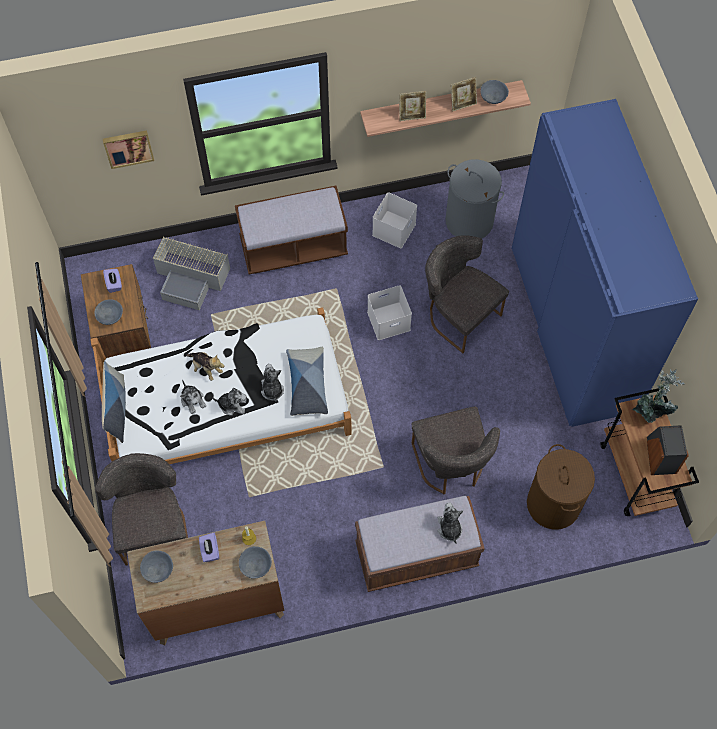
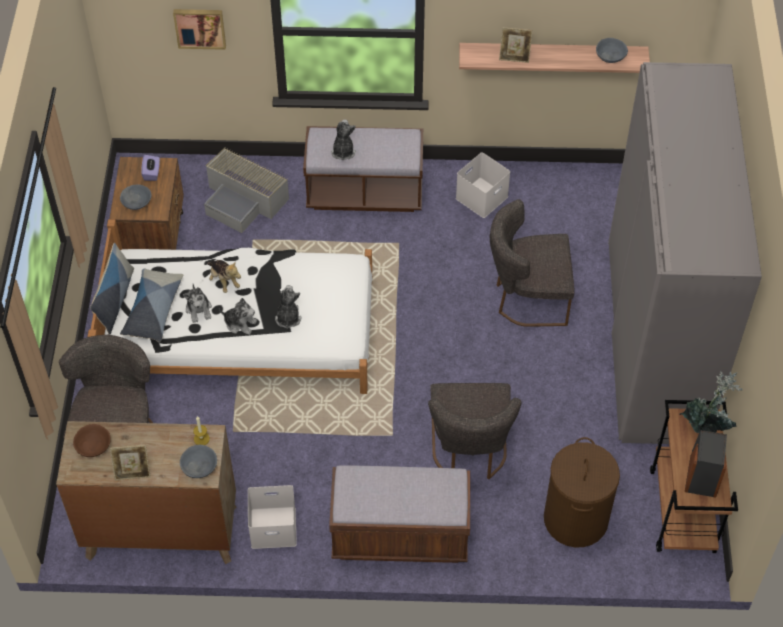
camera: 15 degrees right, 10 degrees down
grey bowl [140,550,173,583] -> brown bowl [73,424,111,457]
purple tissue box [199,533,219,562] -> none
pillow [286,347,328,416] -> pillow moved to [120,268,183,342]
white storage box [367,285,412,340] -> white storage box moved to [248,485,297,549]
grey chair [425,235,509,353] -> grey chair turned 60 degrees counterclockwise [490,199,574,327]
plush toy [438,502,463,543] -> plush toy moved to [331,119,356,160]
grey laundry basket [445,159,504,239] -> none
picture frame [451,77,477,111] -> picture frame moved to [109,445,151,480]
blue wardrobe [512,99,698,427] -> grey wardrobe [608,62,762,444]

